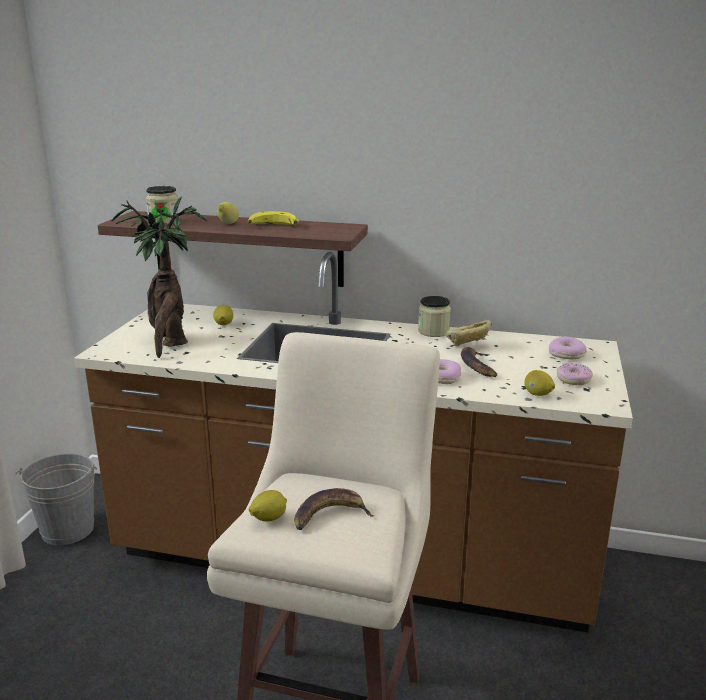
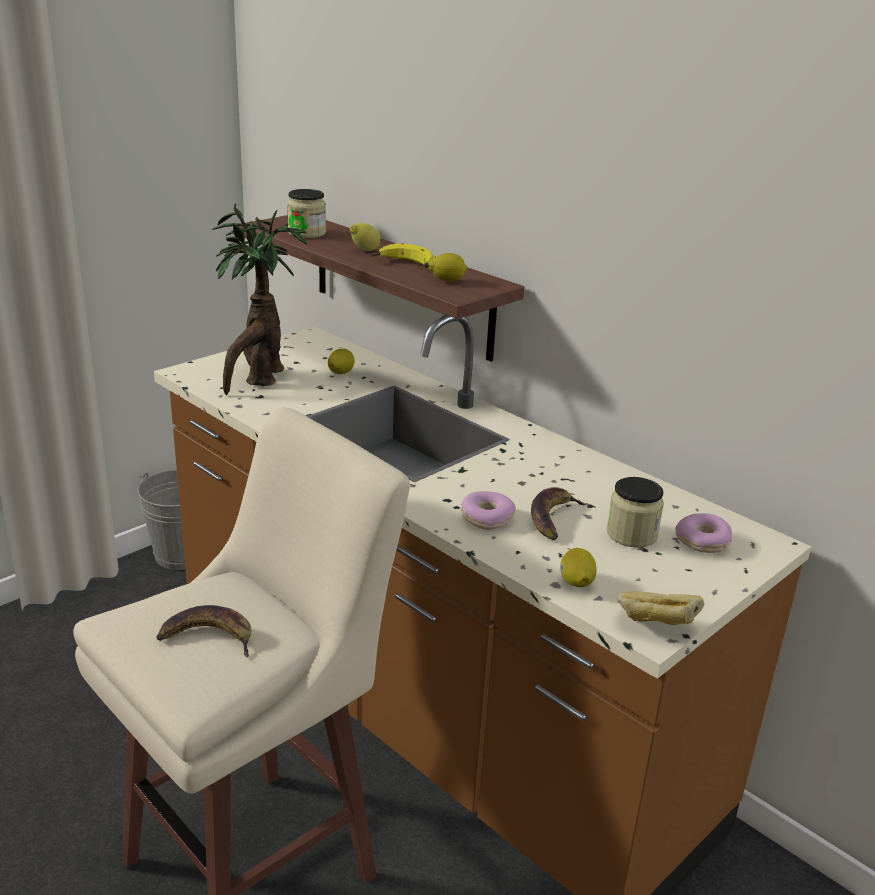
camera: 30 degrees right, 5 degrees up
lemon [249,490,287,521] -> lemon moved to [429,253,468,282]
jar [418,296,451,337] -> jar moved to [607,477,664,548]
bread [445,320,492,346] -> bread moved to [617,591,705,625]
donut [557,363,593,385] -> none

